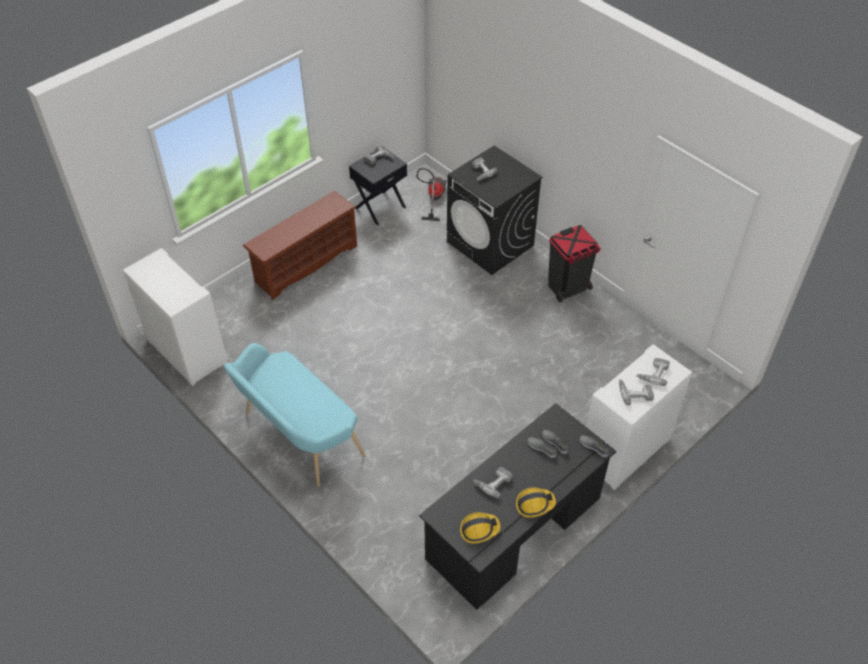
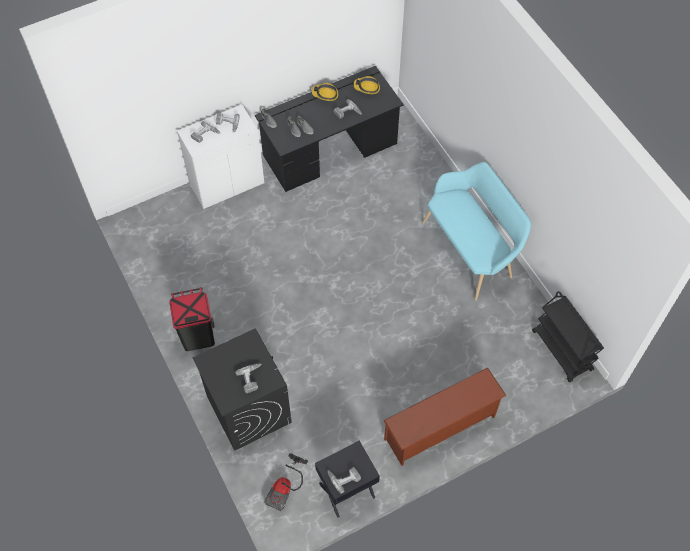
camera: 165 degrees left, 10 degrees up
white cabinet [123,248,228,386] -> black cart [532,291,604,382]

